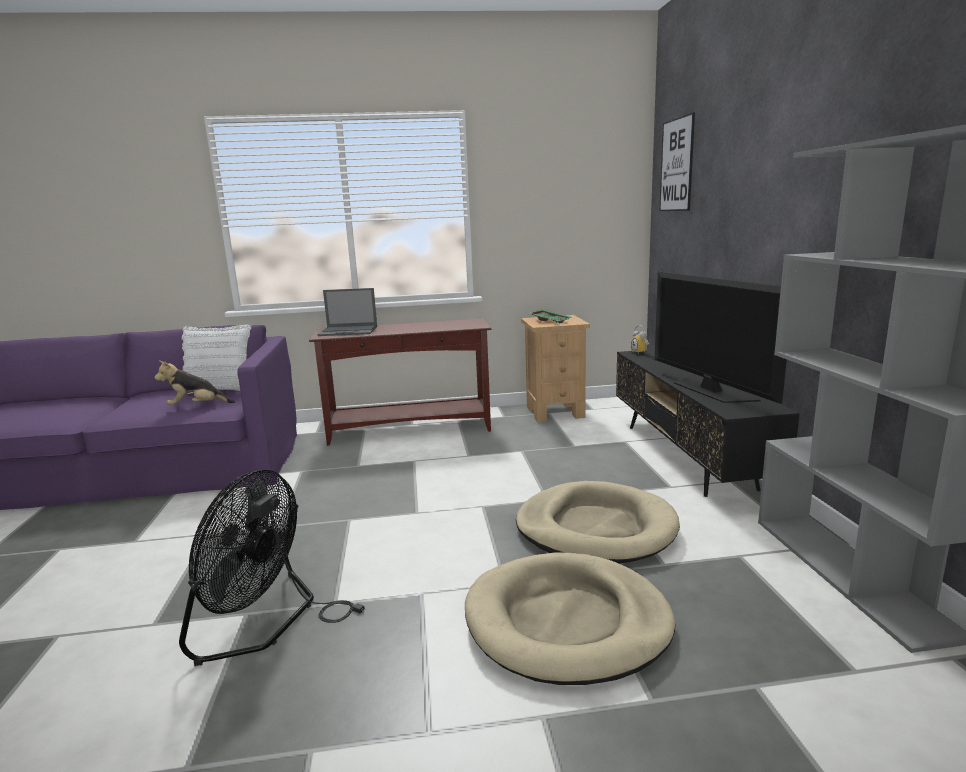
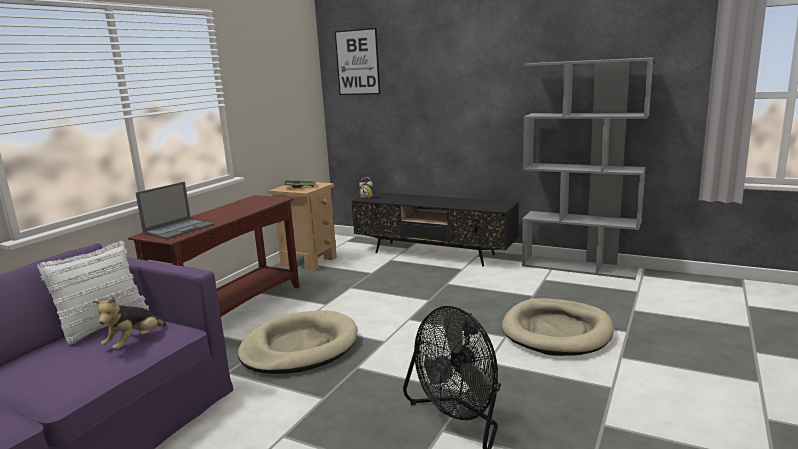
camera: 55 degrees left, 0 degrees up
beige dog bed [516,481,680,563] -> beige dog bed moved to [238,310,358,374]
television [654,271,787,404] -> none

